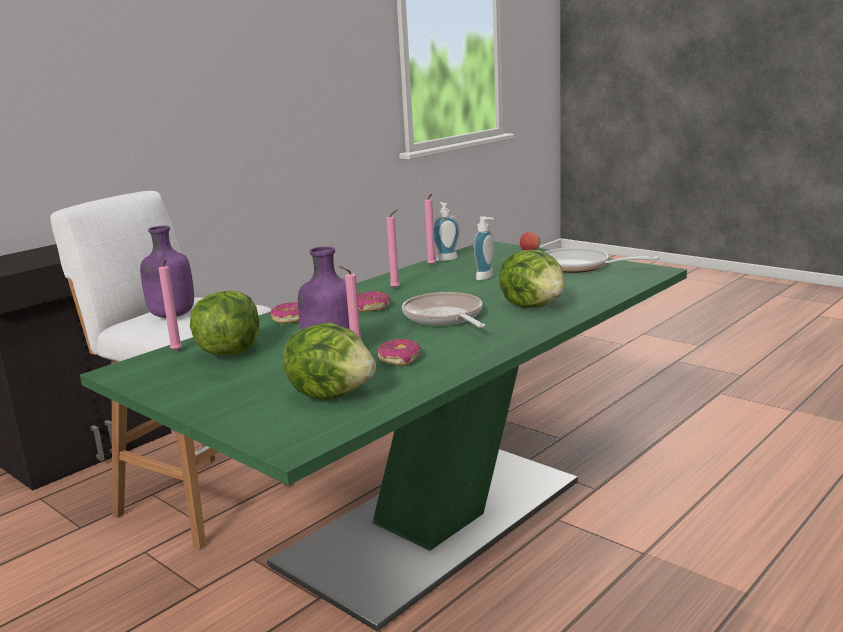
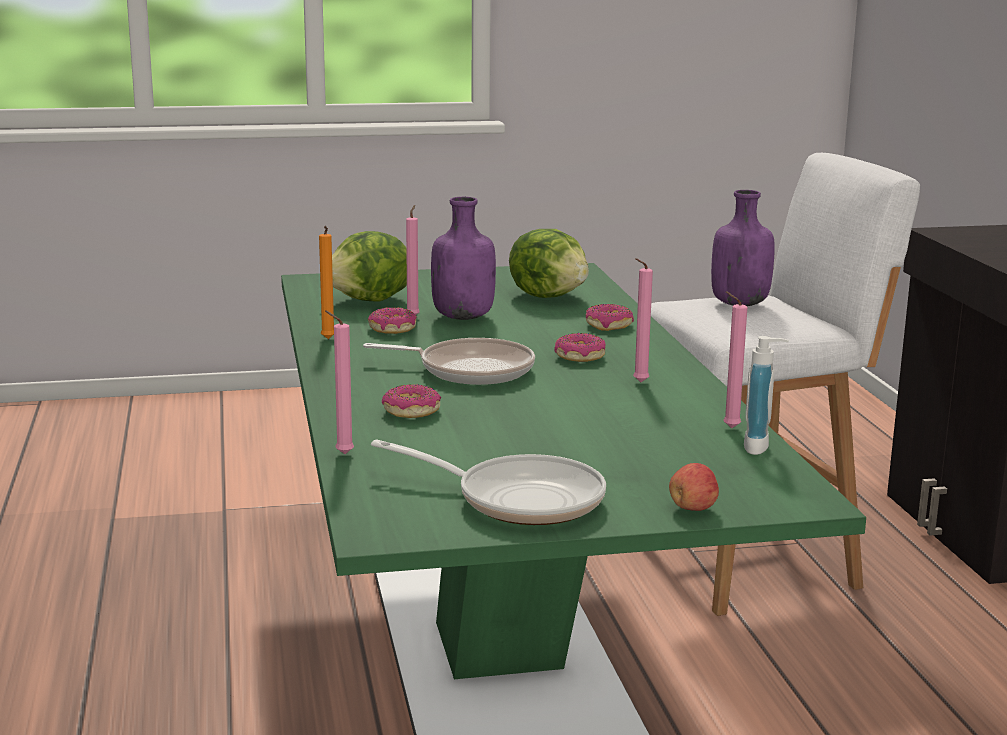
camera: 125 degrees right, 0 degrees up
pink candle [159,259,182,351] -> pink candle moved to [325,310,354,454]
soap dispenser [474,216,494,281] -> none
lettuce [499,250,565,308] -> donut [382,384,441,418]
frying pan [545,247,659,273] -> frying pan turned 45 degrees clockwise [371,439,606,525]
none -> orange candle [319,226,334,339]

